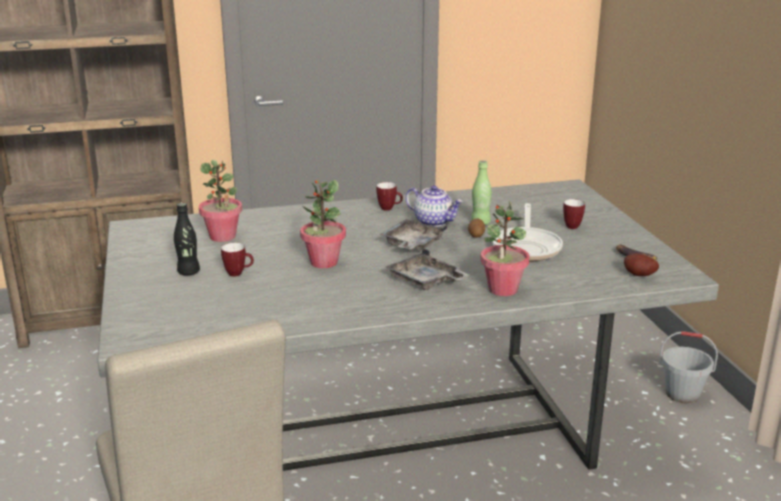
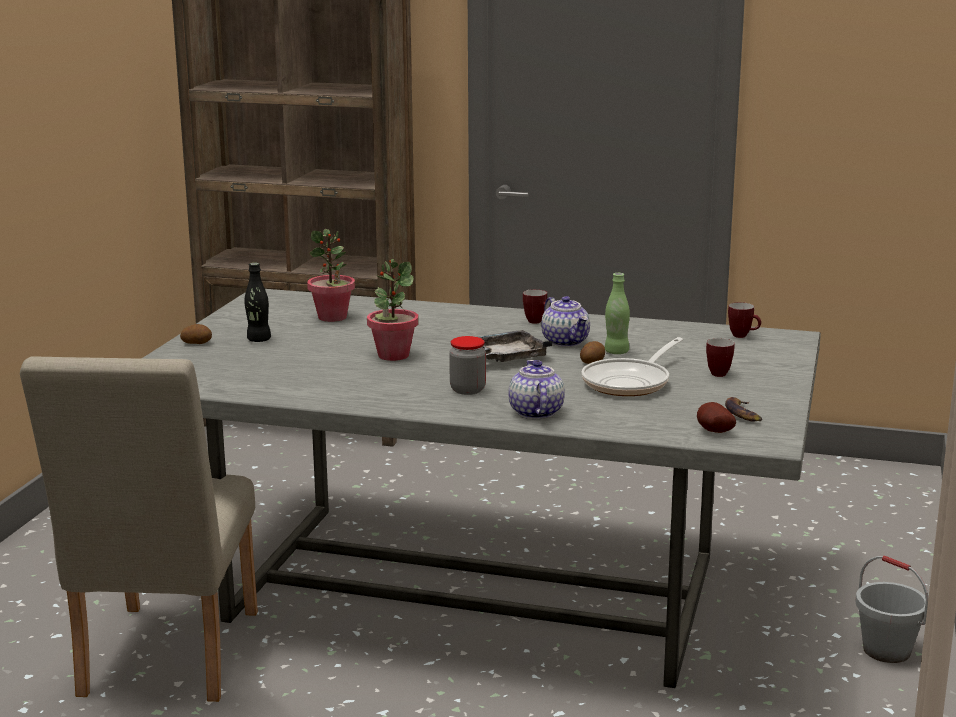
camera: 30 degrees right, 5 degrees down
mug [221,243,254,277] -> mug moved to [728,302,761,338]
grey tray [386,248,469,290] -> jar [449,336,486,395]
potted plant [480,200,530,296] -> teapot [509,360,565,419]
none -> potato [180,324,212,344]

